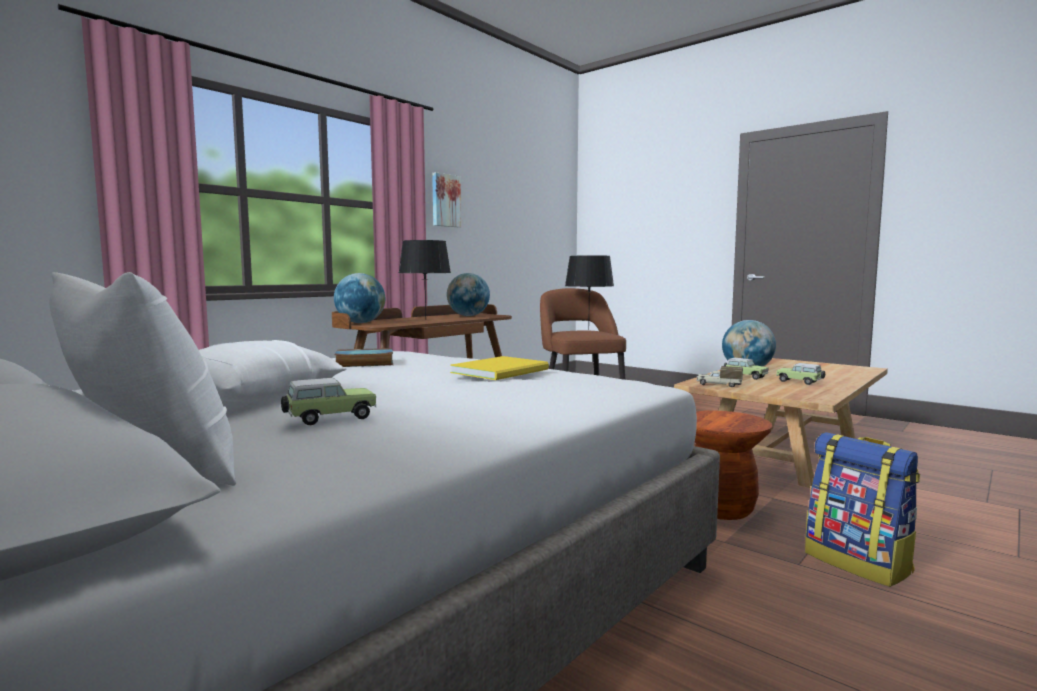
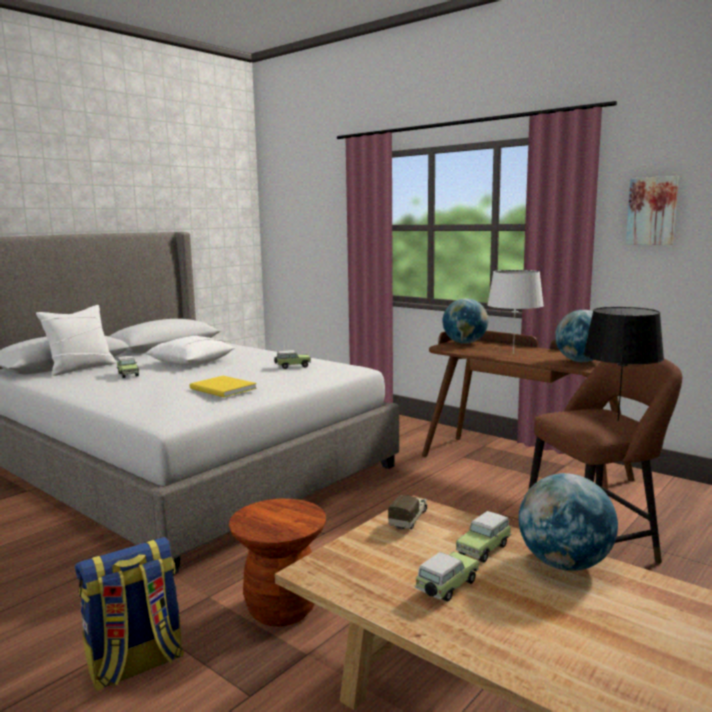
camera: 90 degrees right, 5 degrees up
book [335,348,393,367] -> toy car [274,350,311,369]
black table lamp [399,240,451,320] -> white table lamp [487,270,544,354]

